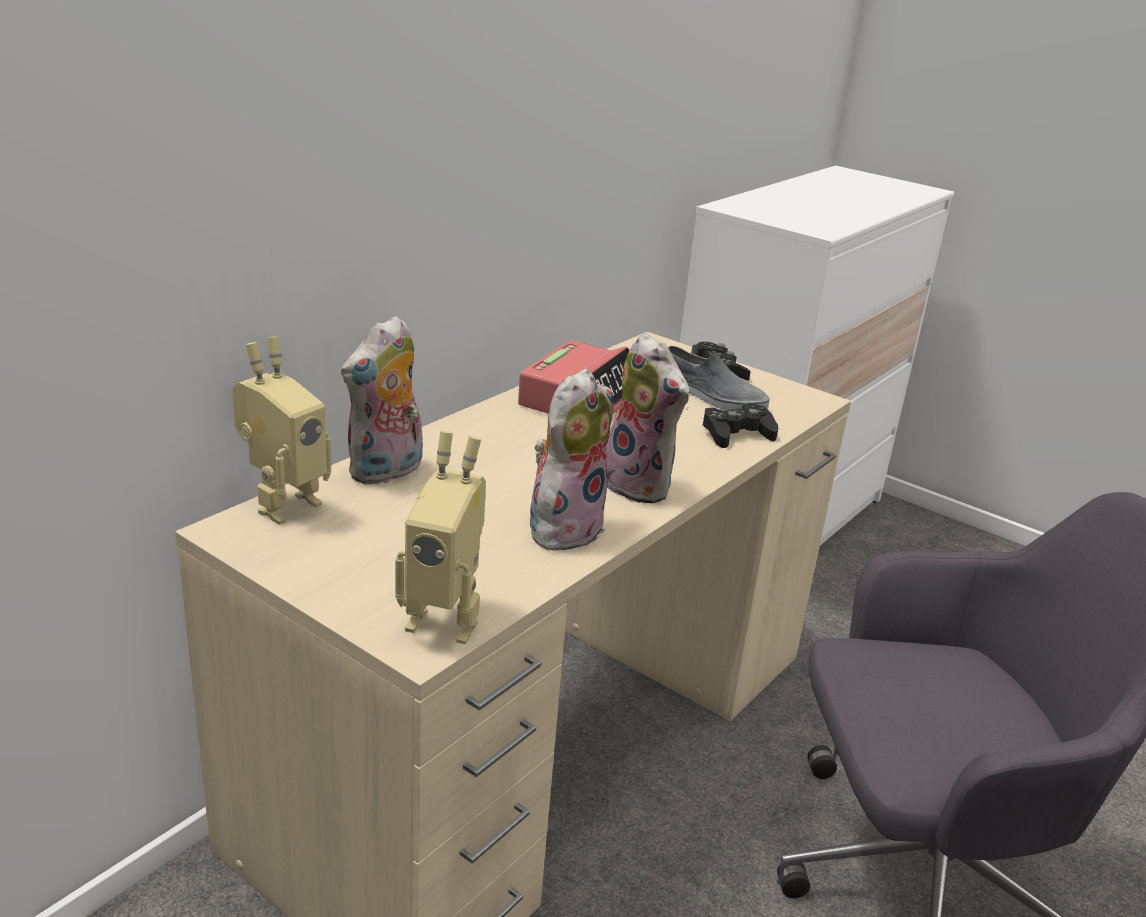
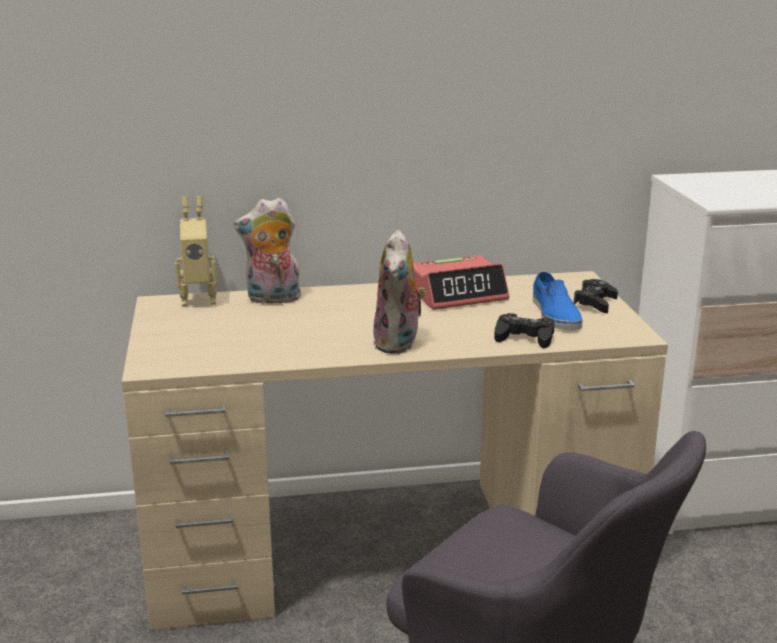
camera: 45 degrees right, 5 degrees down
toy robot [395,431,486,644] -> none
plush toy [530,369,613,551] -> none
grey shoe [668,346,770,410] -> blue shoe [533,272,583,330]

